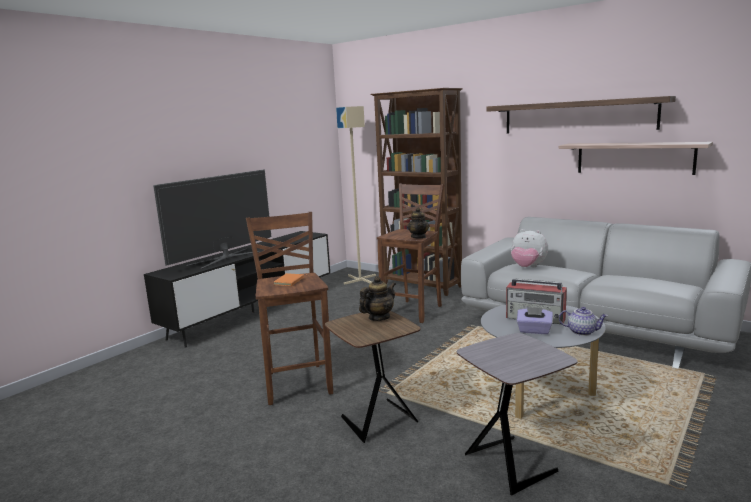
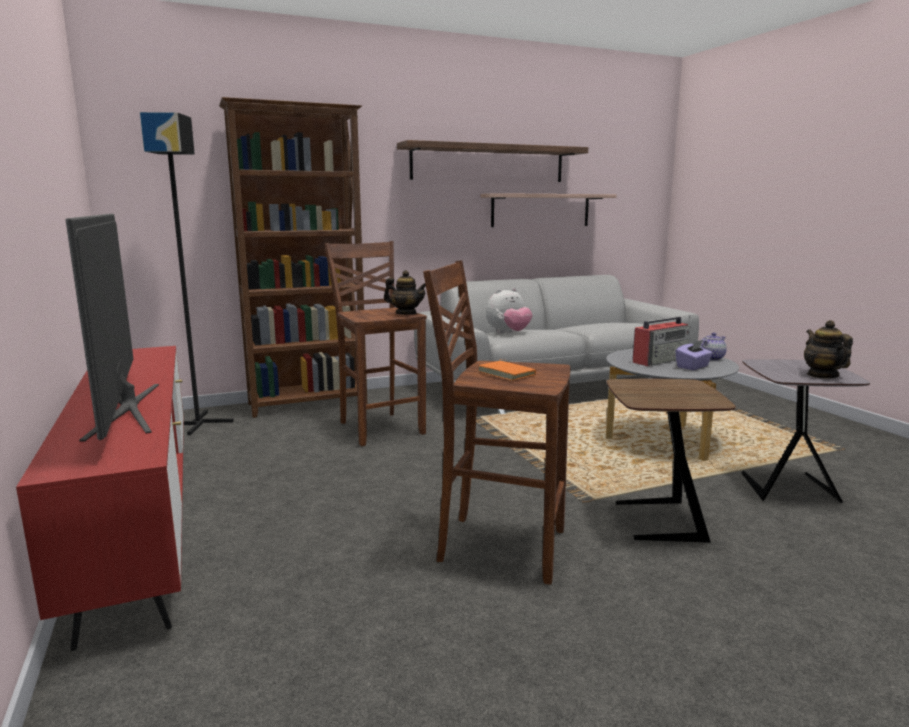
camera: 60 degrees left, 0 degrees up
black tv stand [144,231,330,348] -> red tv stand [16,346,184,651]
beige floor lamp [336,106,376,285] -> black floor lamp [140,112,234,435]
teapot [359,276,396,321] -> teapot moved to [804,320,853,379]

